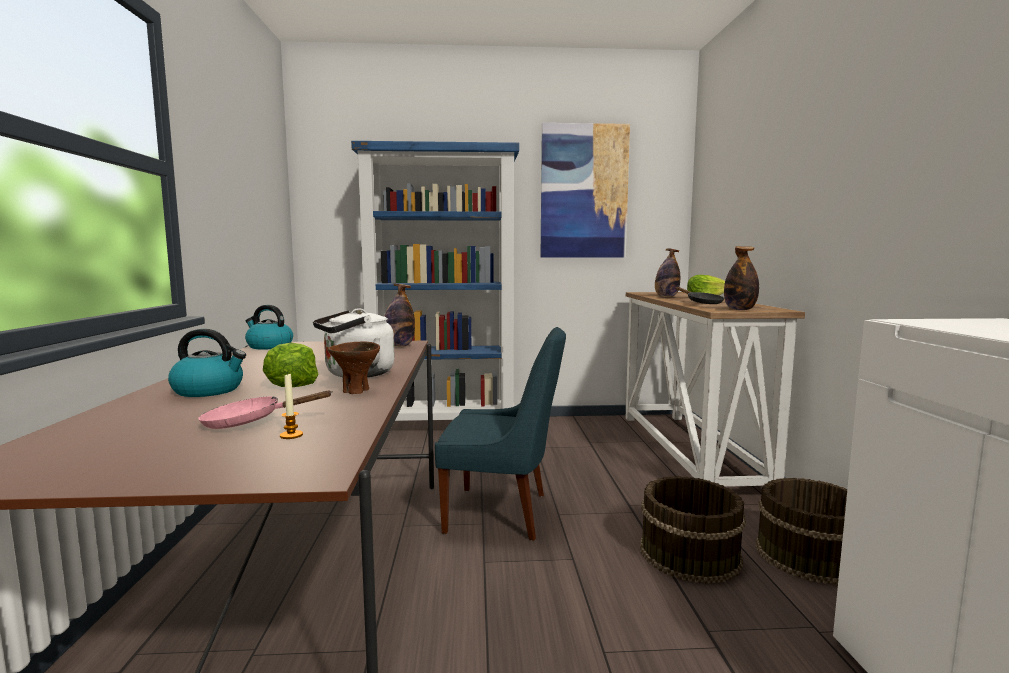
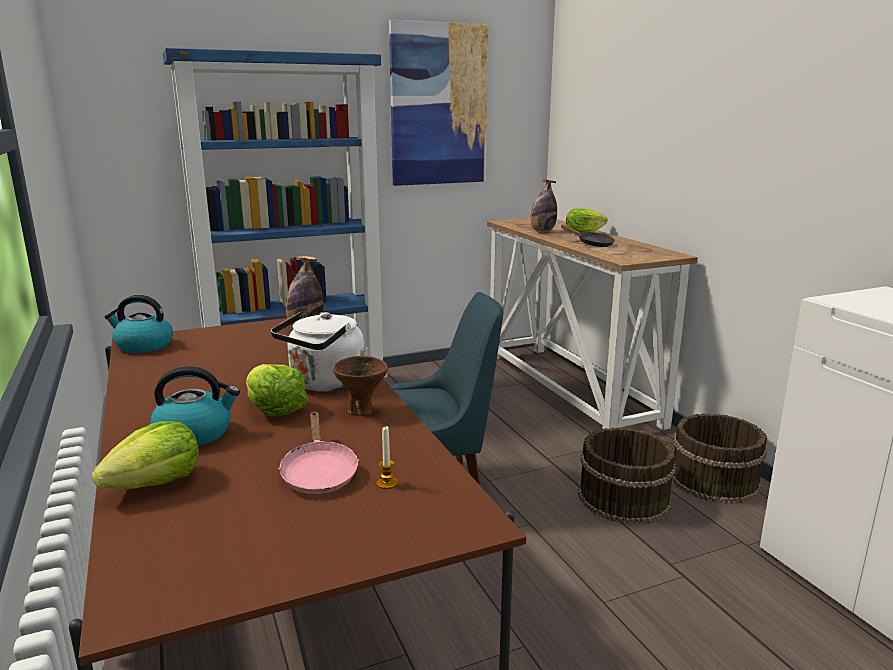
camera: 20 degrees left, 10 degrees up
pink frying pan [198,390,333,429] -> pink frying pan turned 75 degrees counterclockwise [278,411,359,494]
bottle [724,246,759,310] -> none
none -> lettuce [92,421,199,489]

